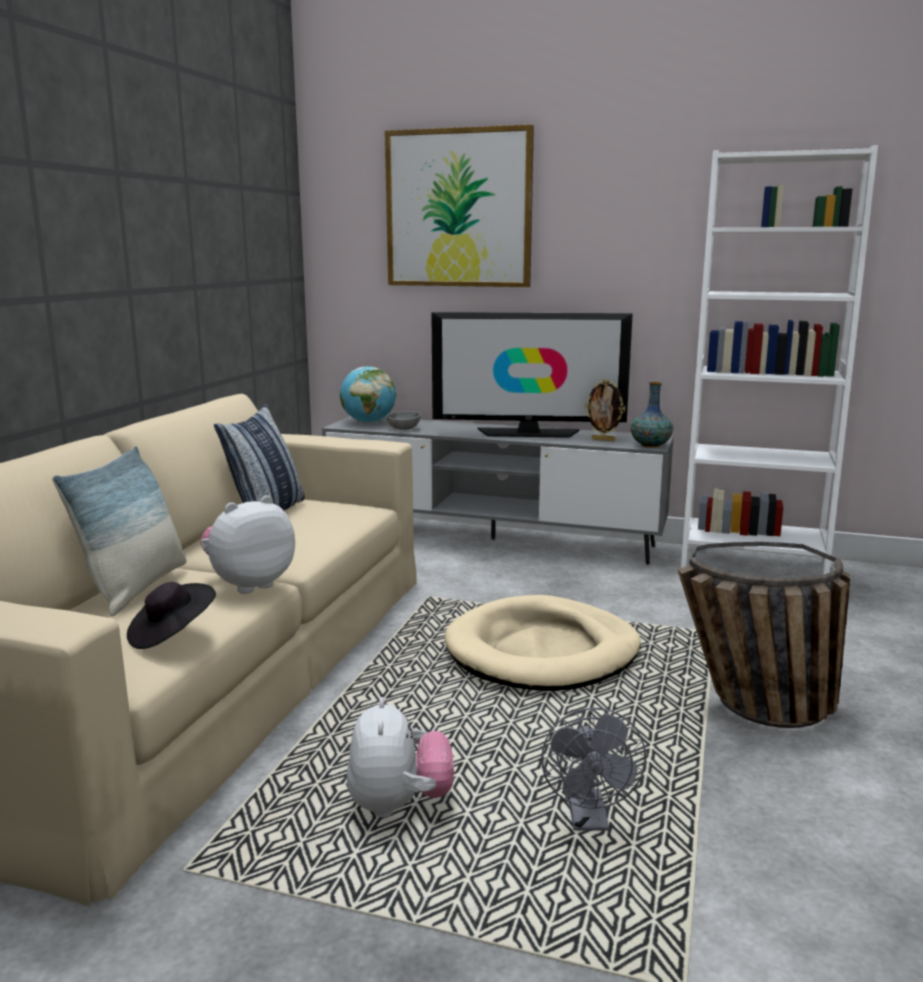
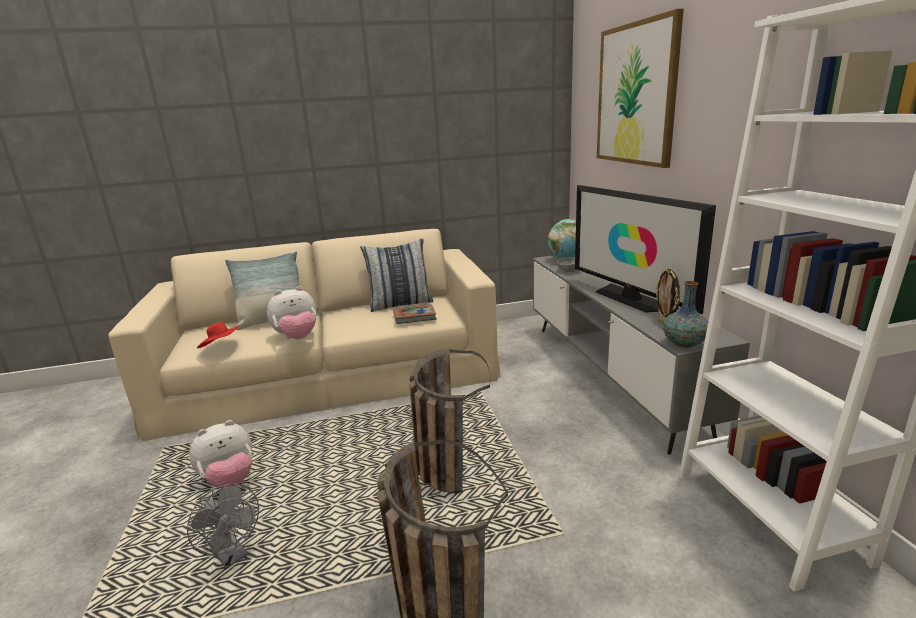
camera: 60 degrees right, 5 degrees up
black hat [127,582,216,649] -> red hat [197,322,239,349]
plush toy [200,495,295,594] -> plush toy turned 135 degrees clockwise [267,286,317,339]
beige dog bed [445,595,641,691] -> basket [409,348,490,493]
grey fan [541,707,646,831] -> grey fan turned 105 degrees counterclockwise [187,483,259,569]
none -> book [393,305,437,324]

